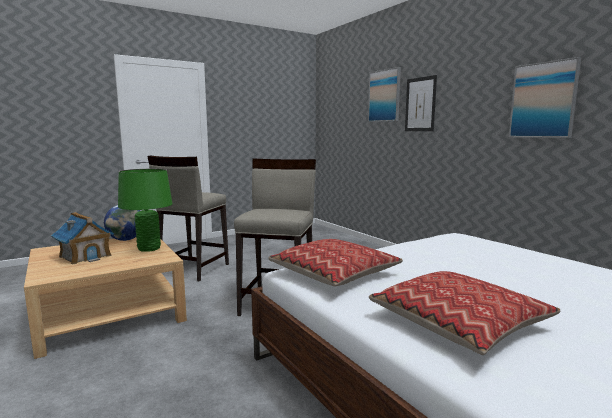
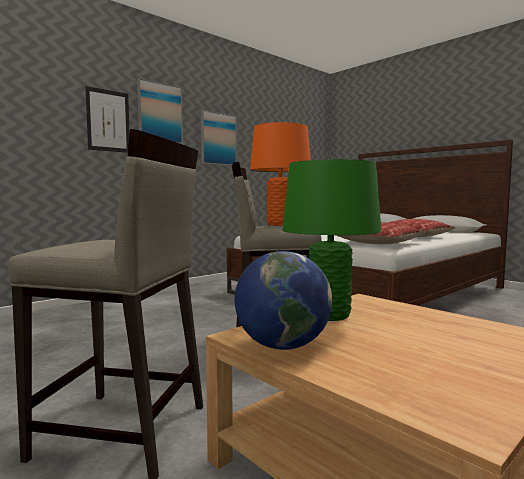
camera: 100 degrees left, 5 degrees down
toy house [51,212,114,265] -> none
picture [368,67,401,122] -> picture moved to [137,78,183,144]
none -> orange table lamp [250,122,311,226]

